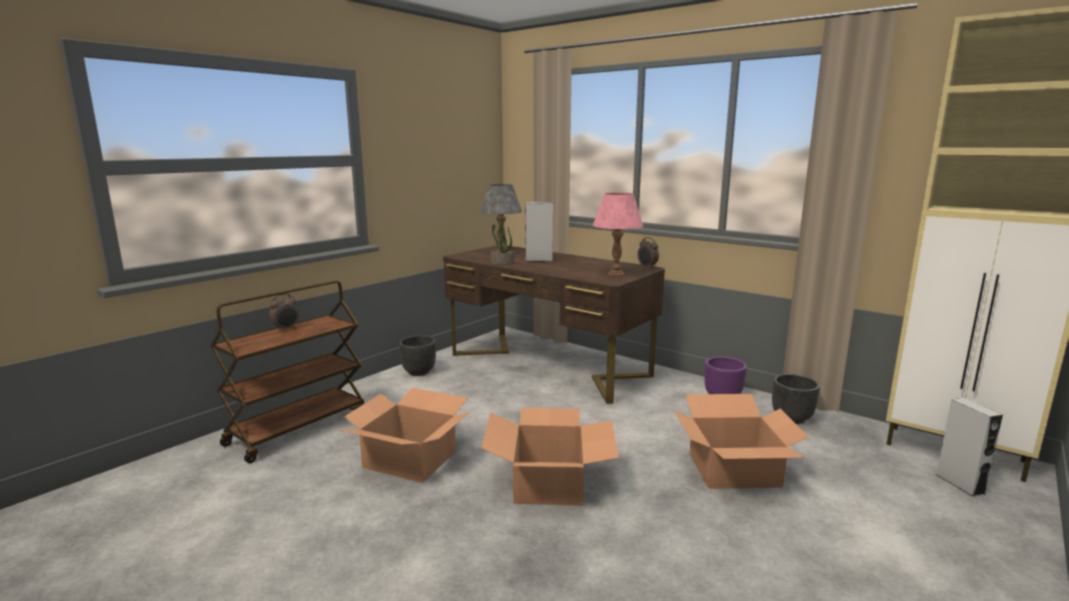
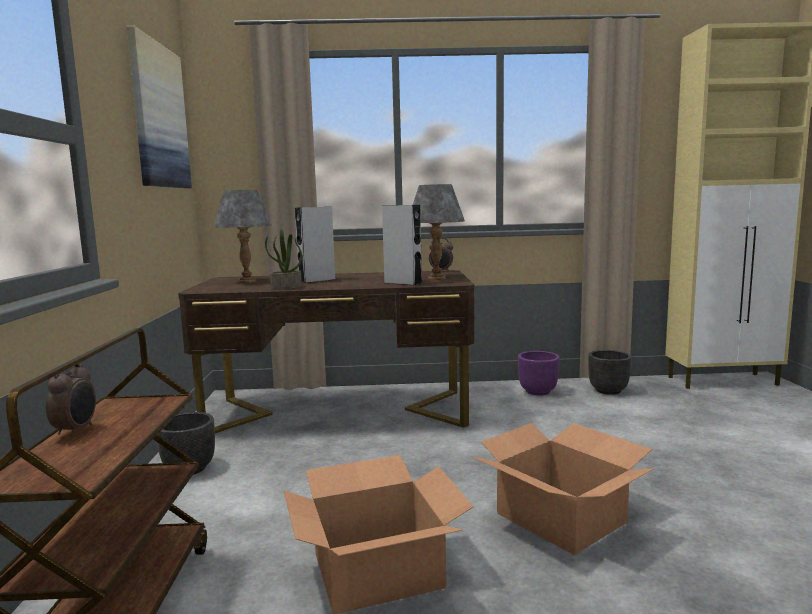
camera: 40 degrees left, 5 degrees down
pink table lamp [593,193,643,276] -> grey table lamp [413,184,465,280]
cardboard box [674,394,808,489] -> none
grey speaker [935,398,1003,497] -> grey speaker moved to [382,205,423,286]
none -> picture [126,26,192,189]

